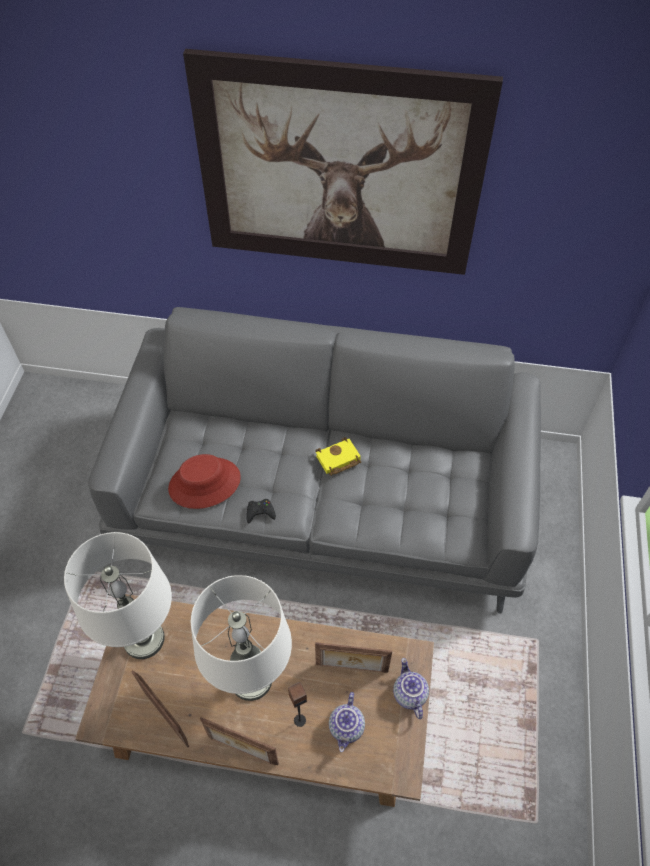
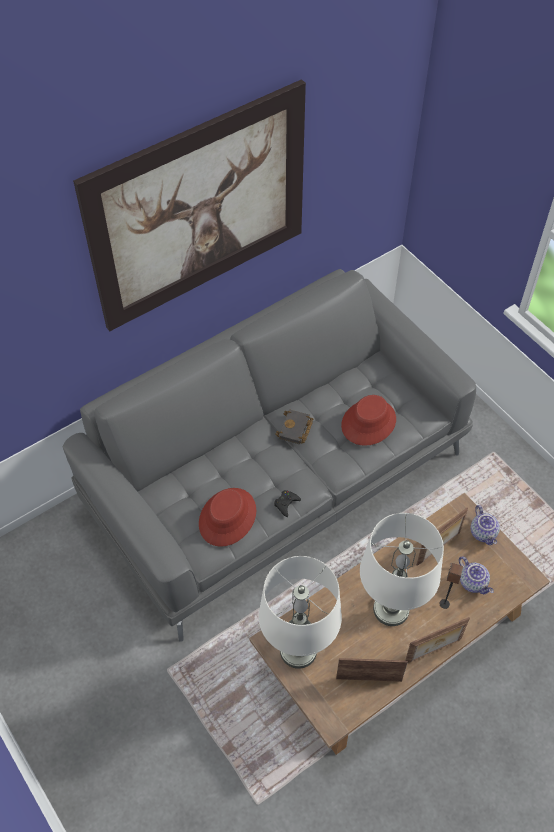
camera: 45 degrees left, 0 degrees up
yellow book [316,437,361,476] -> black book [275,409,313,444]
teapot [393,658,429,719] -> teapot turned 135 degrees counterclockwise [471,505,500,545]
none -> red hat [341,395,396,446]

